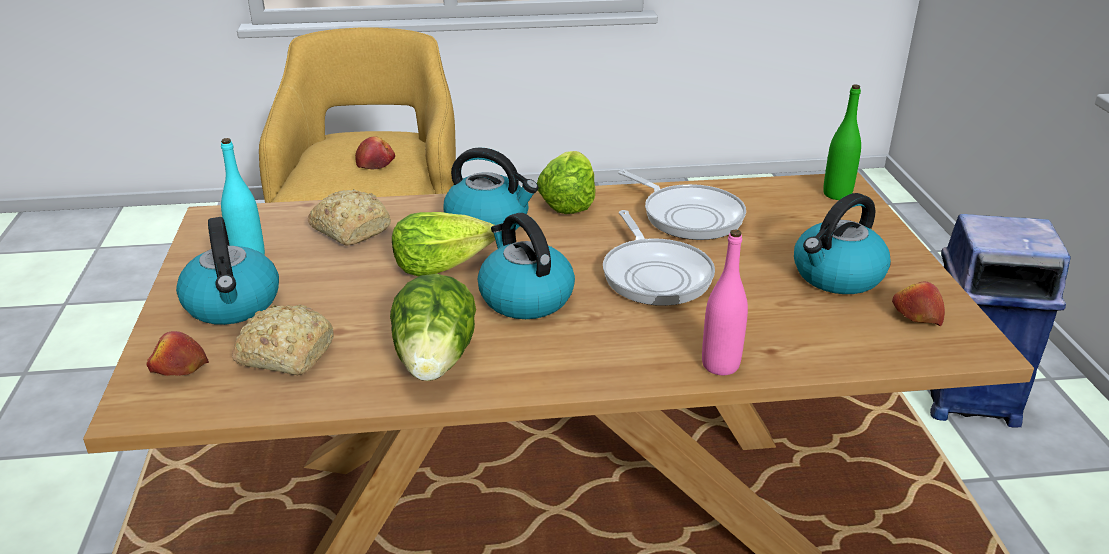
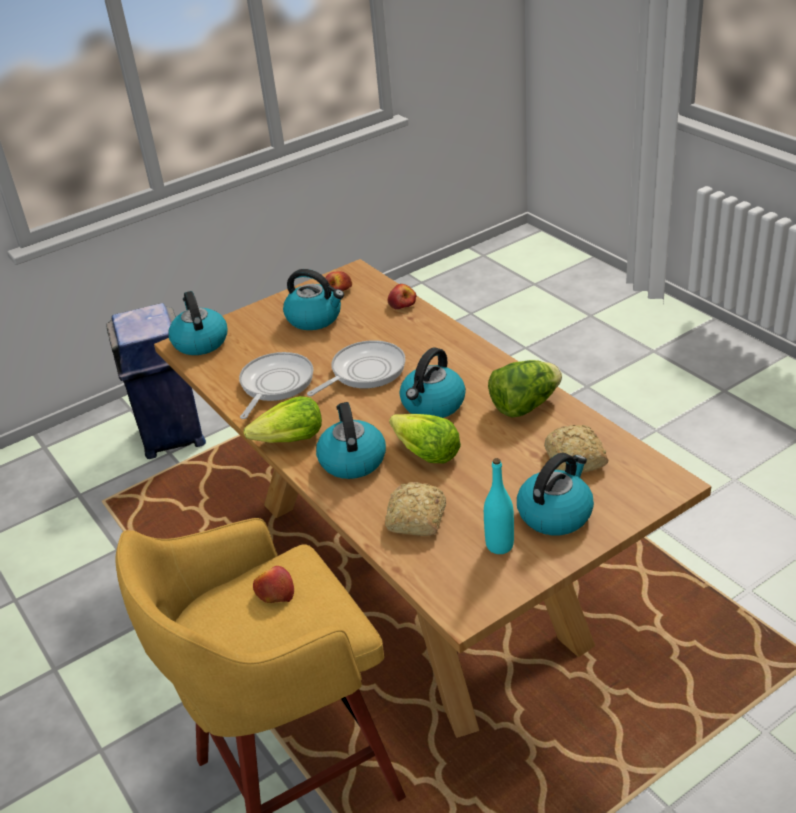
camera: 115 degrees left, 5 degrees up
apple [146,331,209,376] -> apple moved to [388,284,416,309]
pink bottle [702,230,748,375] -> none
green bottle [823,84,861,200] -> kettle [168,291,228,355]

